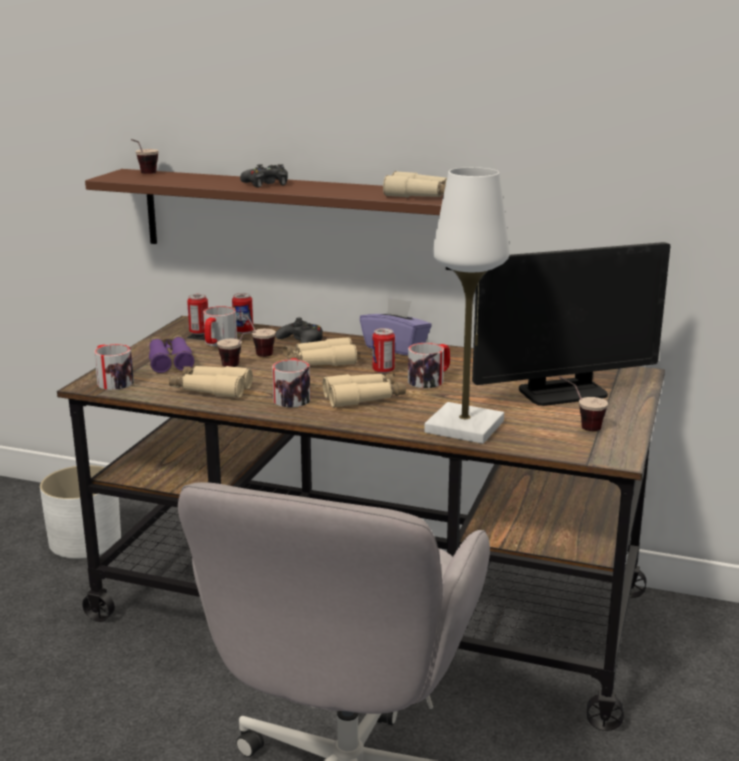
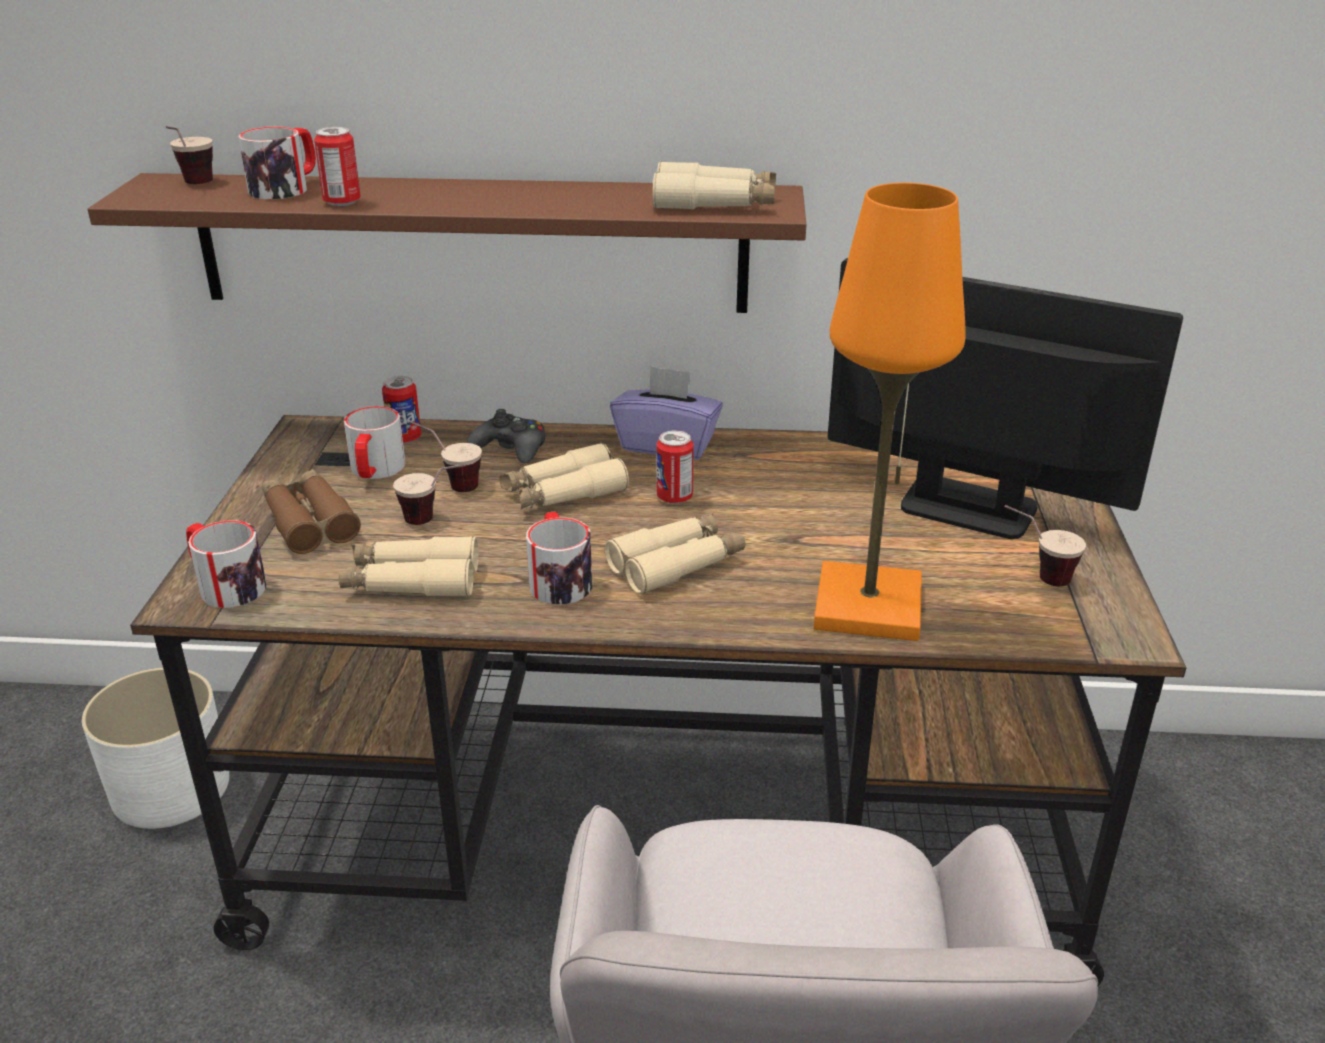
camera: 15 degrees left, 10 degrees up
purple binoculars [149,335,195,373] -> brown binoculars [262,469,361,554]
can [187,294,208,335] -> can moved to [314,127,361,206]
black game controller [240,164,288,188] -> none
mug [408,343,450,388] -> mug moved to [238,127,316,199]
white table lamp [424,167,510,444] -> orange table lamp [814,183,966,641]
monitor [472,242,670,406] -> monitor turned 120 degrees counterclockwise [828,258,1183,539]

